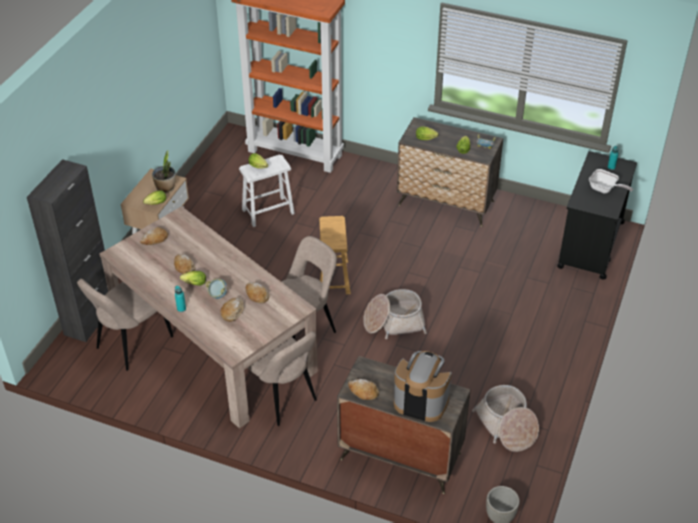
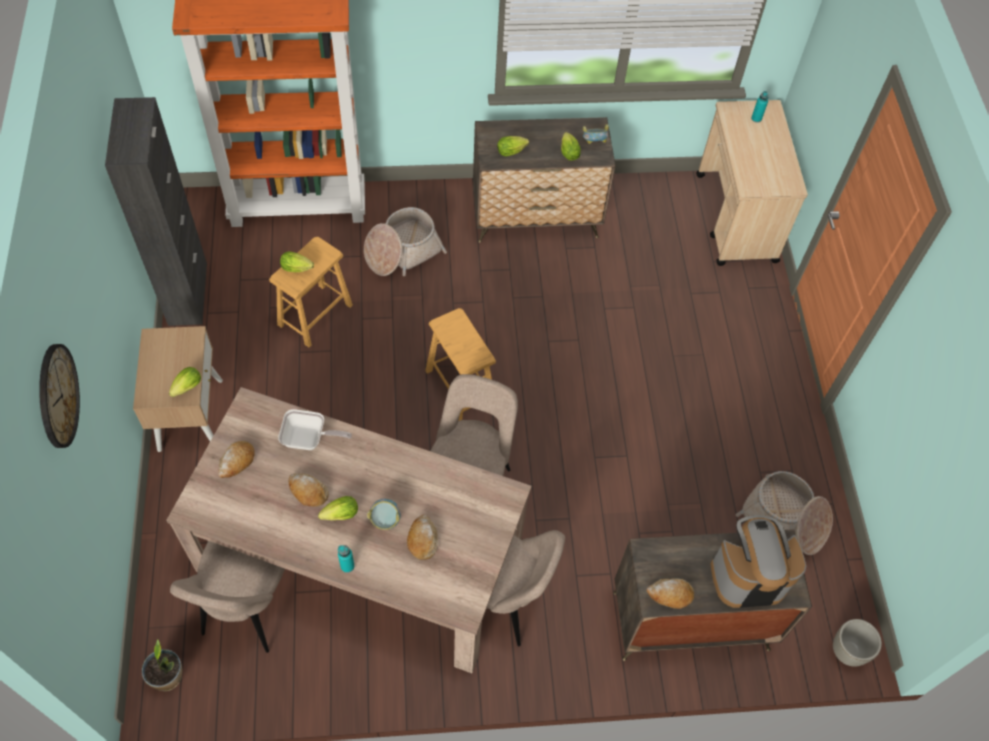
camera: 30 degrees left, 15 degrees up
black cabinet [27,159,108,342] -> black cabinet moved to [105,97,207,326]
potted plant [152,150,176,193] -> potted plant moved to [142,640,182,691]
white stool [239,155,295,227] -> brown stool [269,237,353,347]
bread [246,282,269,303] -> none
basket [363,289,427,339] -> basket moved to [364,207,447,276]
black cart [557,151,637,280] -> beige cart [696,100,808,266]
frying pan [589,169,633,193] -> frying pan moved to [278,409,352,450]
none -> wall clock [39,344,80,448]

